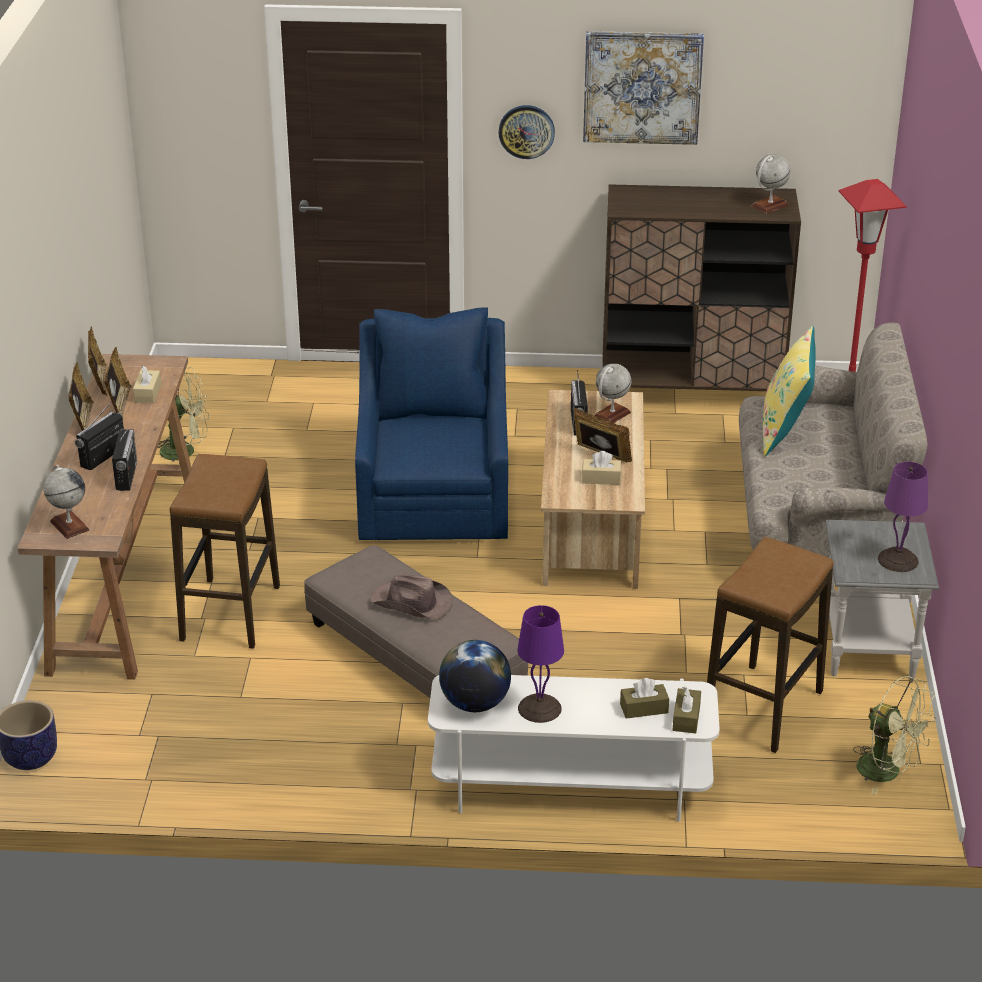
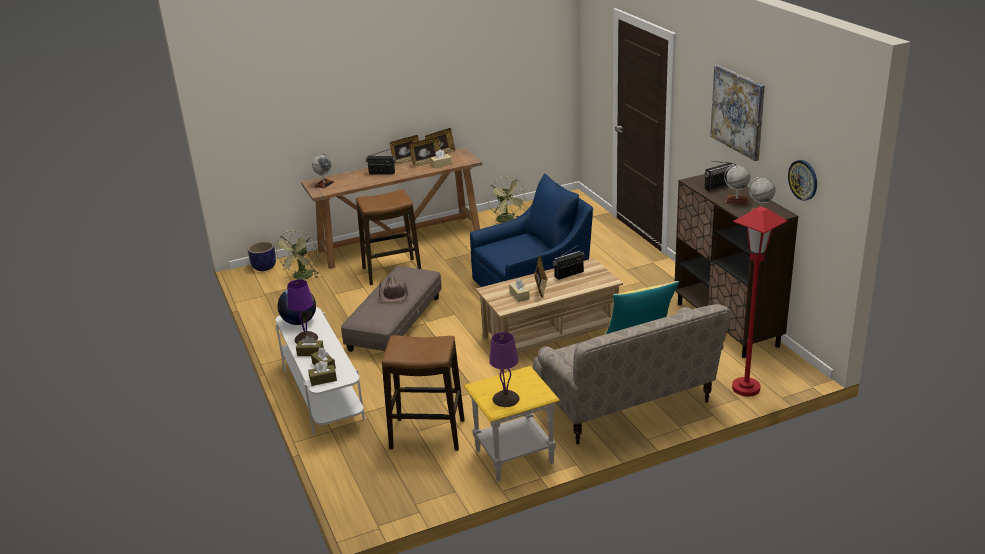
camera: 65 degrees right, 5 degrees down
radio [112,429,137,491] -> radio moved to [704,161,736,192]
wall clock [498,105,555,159] -> wall clock moved to [788,160,817,201]
globe [594,363,631,423] -> globe moved to [724,165,750,205]
grey side table [825,520,939,678] -> yellow side table [464,366,560,482]
green fan [853,676,936,795] -> green fan moved to [274,230,319,280]
none -> brown tissue box [296,336,324,356]

